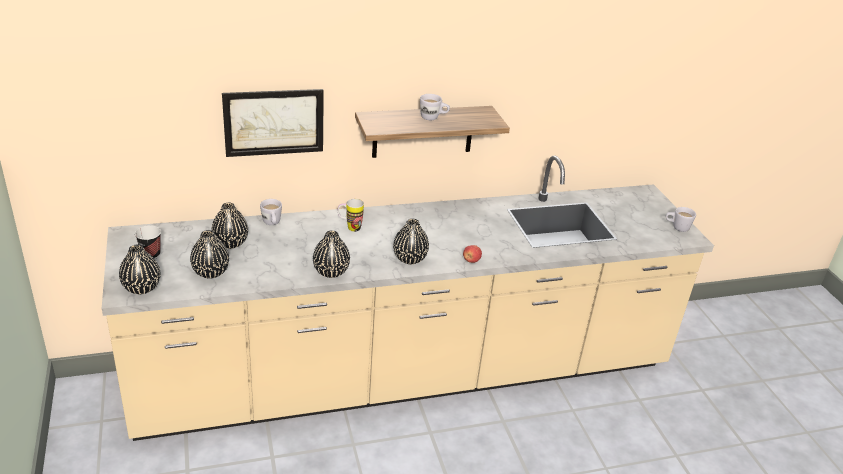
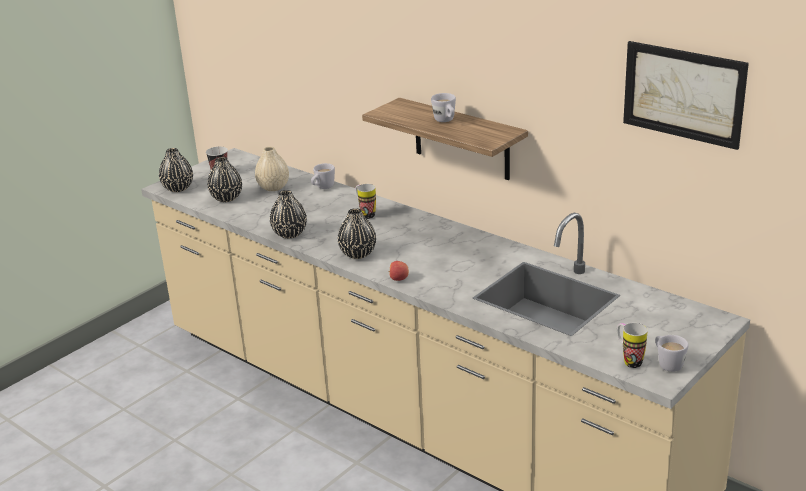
camera: 60 degrees right, 5 degrees down
black vase [211,203,248,249] -> beige vase [255,147,289,191]
picture [222,89,324,157] -> picture moved to [623,41,749,150]
none -> mug [617,323,648,368]

